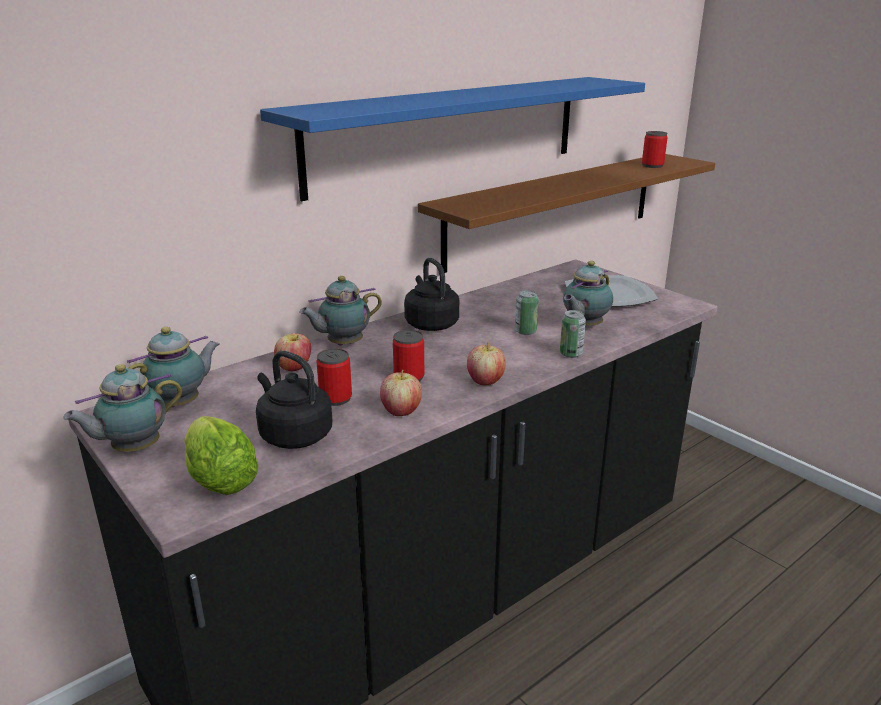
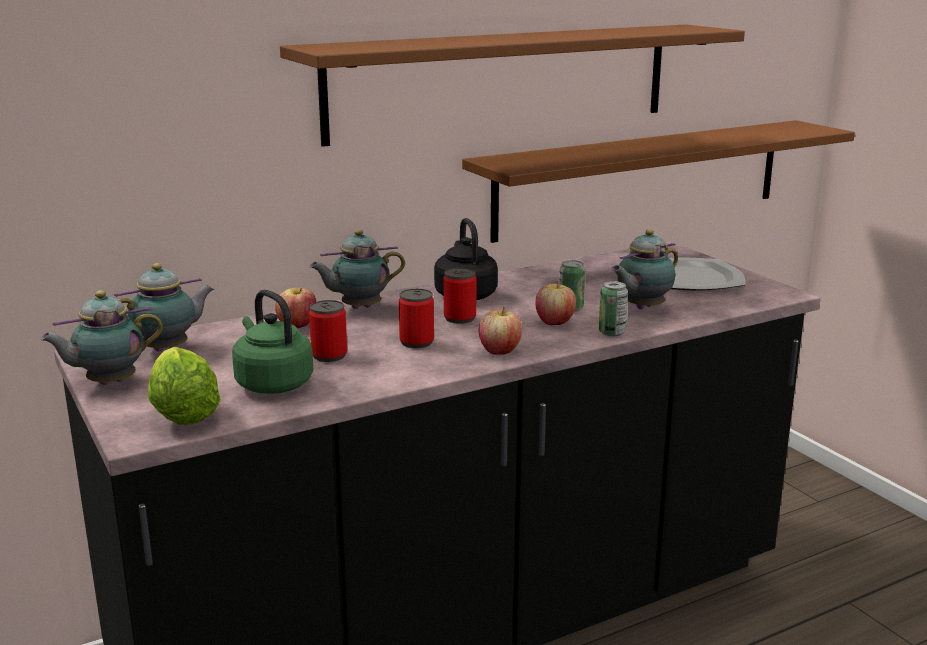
camera: 10 degrees right, 5 degrees down
black kettle [256,351,332,449] -> green kettle [232,289,314,394]
blue shelf [260,77,645,201] -> brown shelf [280,24,745,147]
apple [380,370,422,416] -> apple moved to [535,280,576,325]
can [642,131,668,168] -> can moved to [444,268,476,324]

